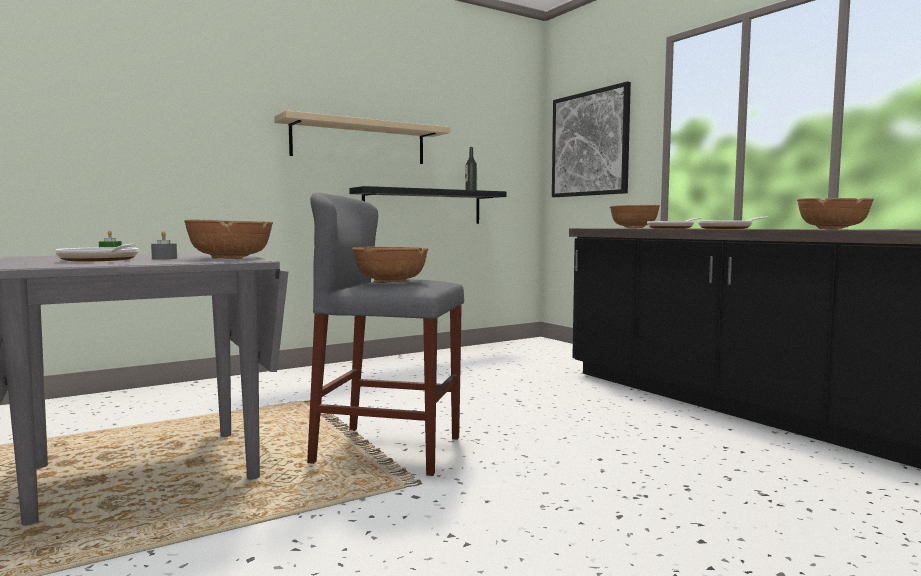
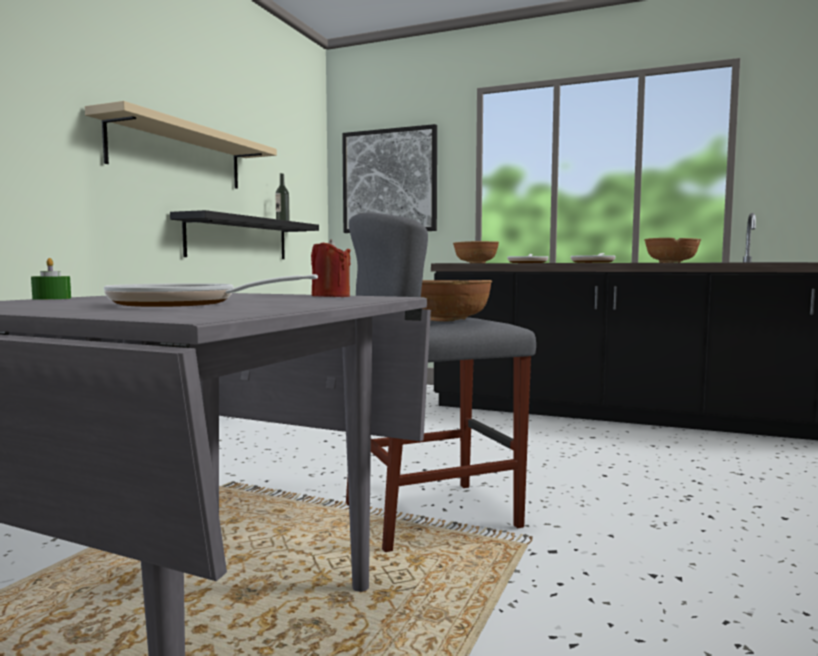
camera: 35 degrees left, 0 degrees up
grey candle [151,231,177,259] -> none
brown bowl [184,220,273,259] -> red candle [311,239,351,297]

